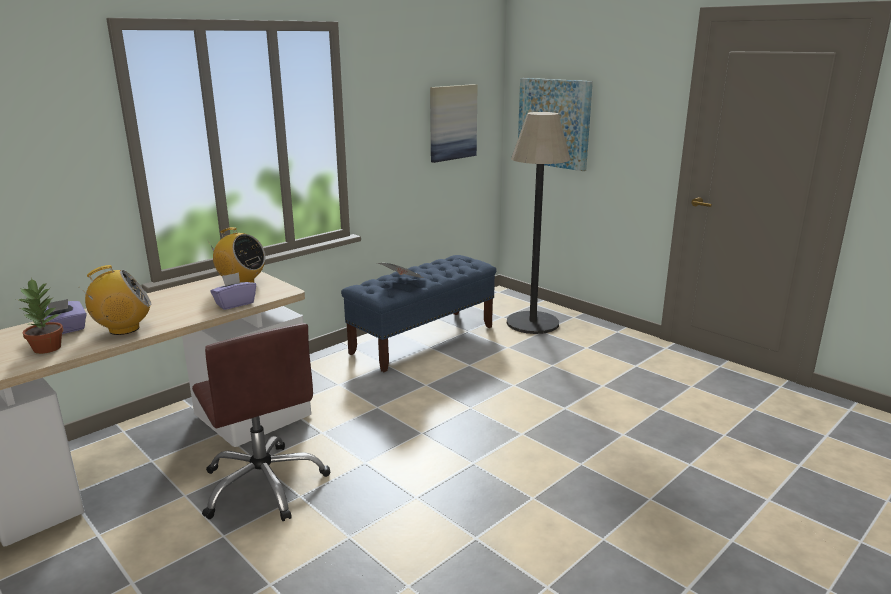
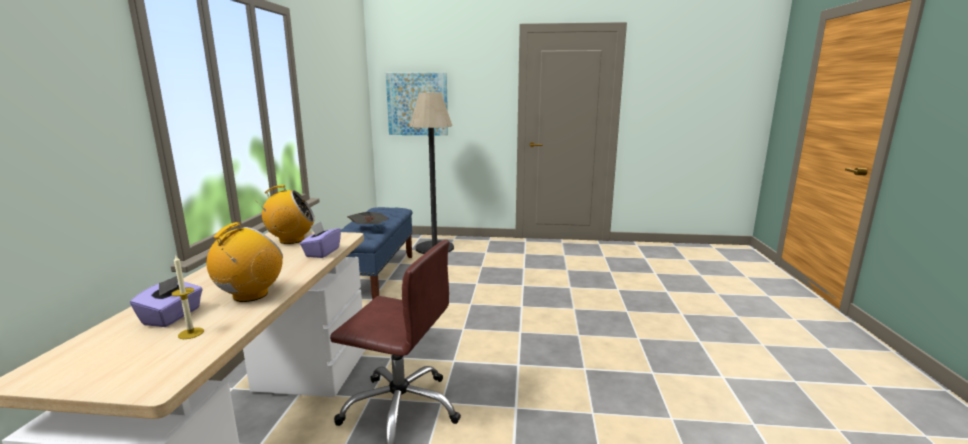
camera: 40 degrees left, 5 degrees down
potted plant [16,278,63,354] -> candle [171,255,204,339]
picture [430,84,478,163] -> none

